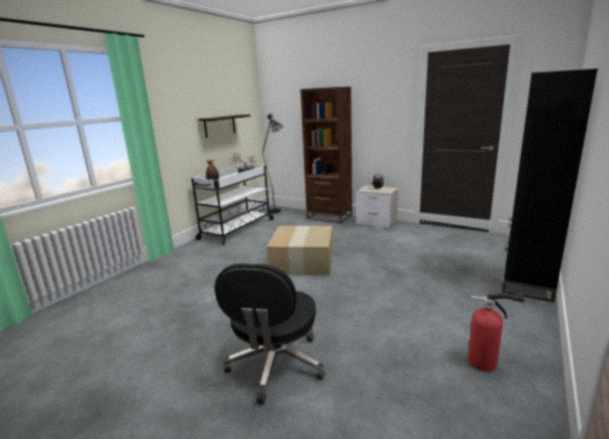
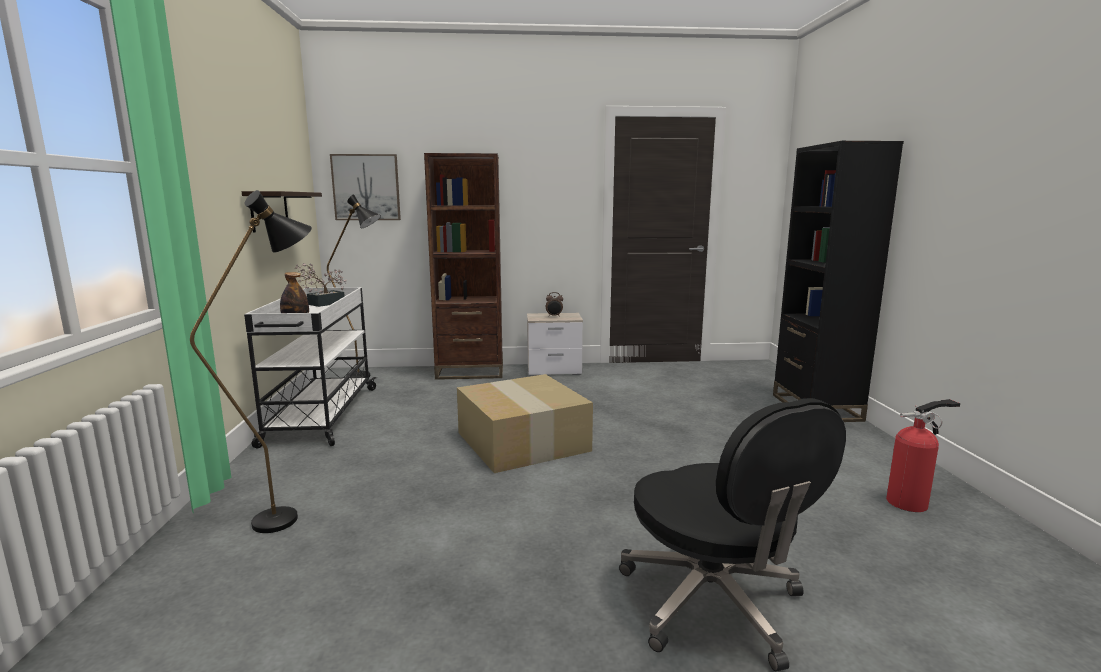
camera: 35 degrees left, 5 degrees down
none -> black floor lamp [190,190,312,533]
none -> picture [330,154,401,220]

